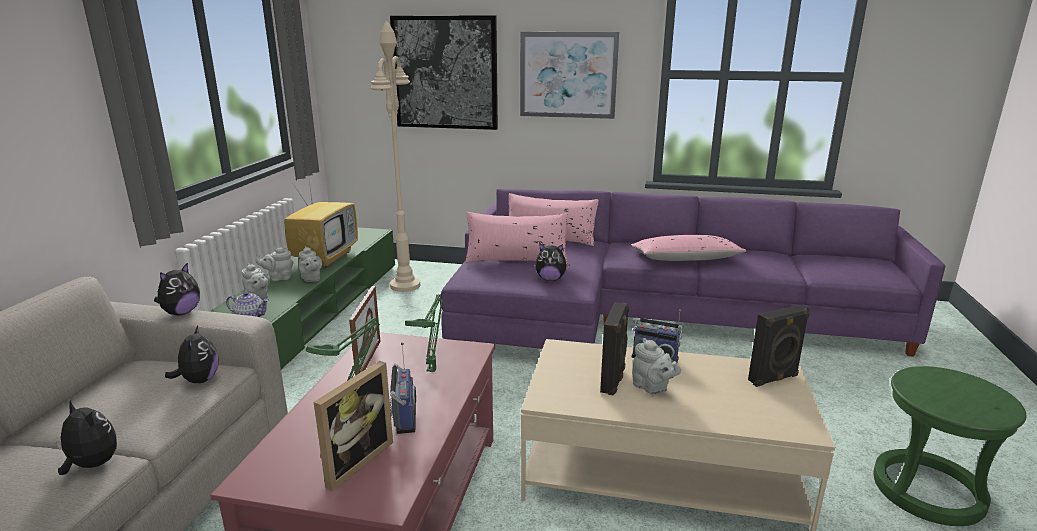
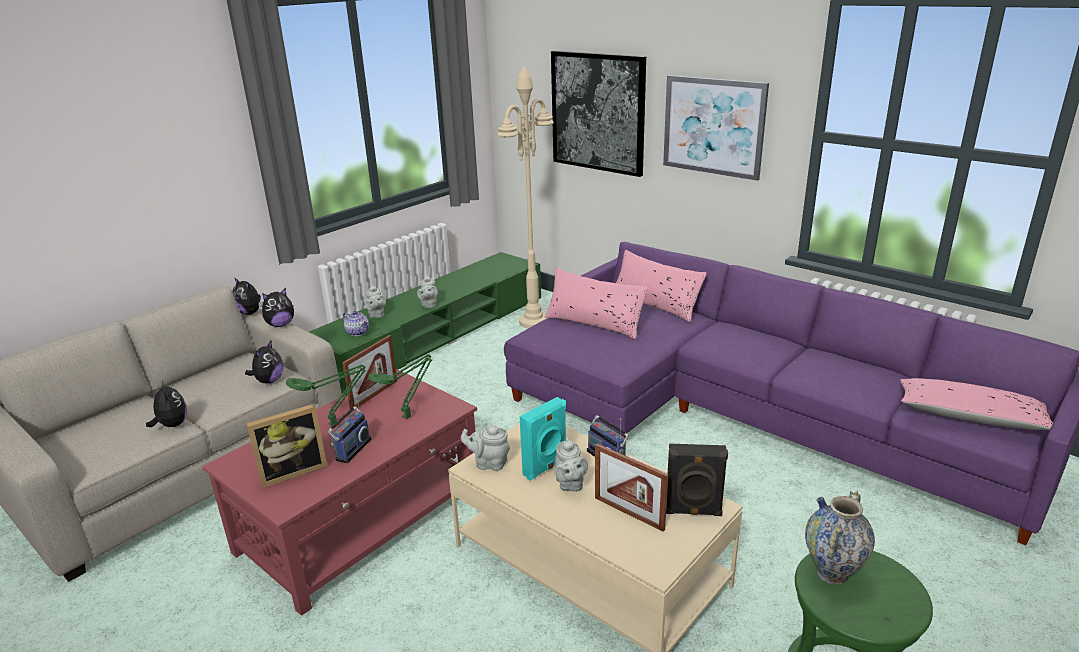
camera: 30 degrees right, 5 degrees up
grey teapot [255,247,293,281] -> grey teapot moved to [461,425,510,471]
television [284,173,358,268] -> none
plush toy [535,243,570,281] -> plush toy moved to [232,277,263,315]
black speaker [600,302,629,395] -> turquoise speaker [520,397,566,481]
pink pillow [631,235,747,261] -> pink pillow moved to [900,378,1053,430]
none -> picture frame [595,443,668,531]
none -> vase [805,491,875,585]

